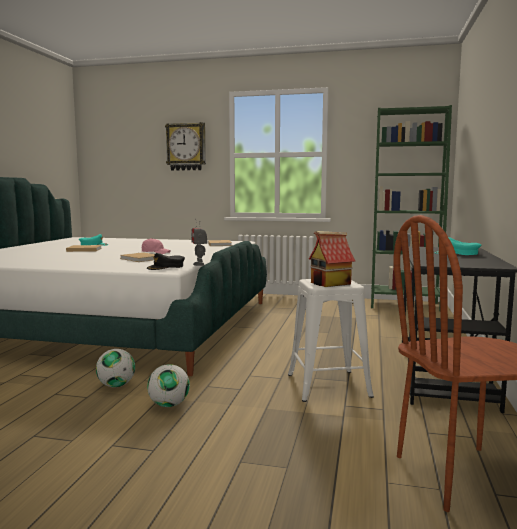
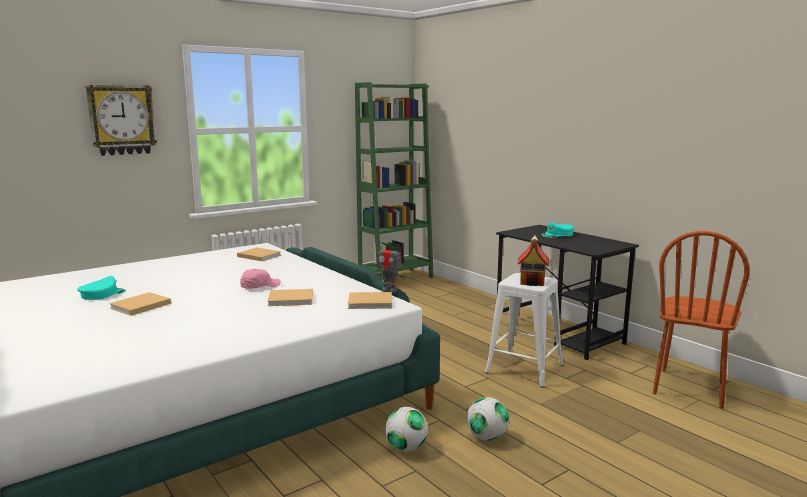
camera: 50 degrees left, 5 degrees up
black cap [147,253,185,270] -> beige book [348,292,392,309]

